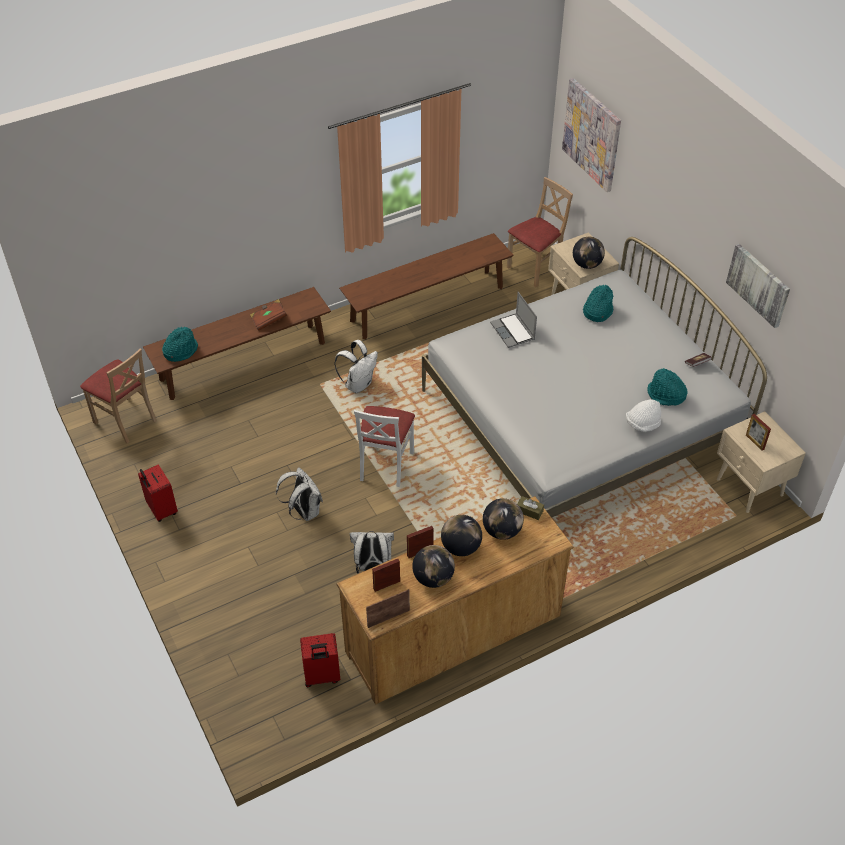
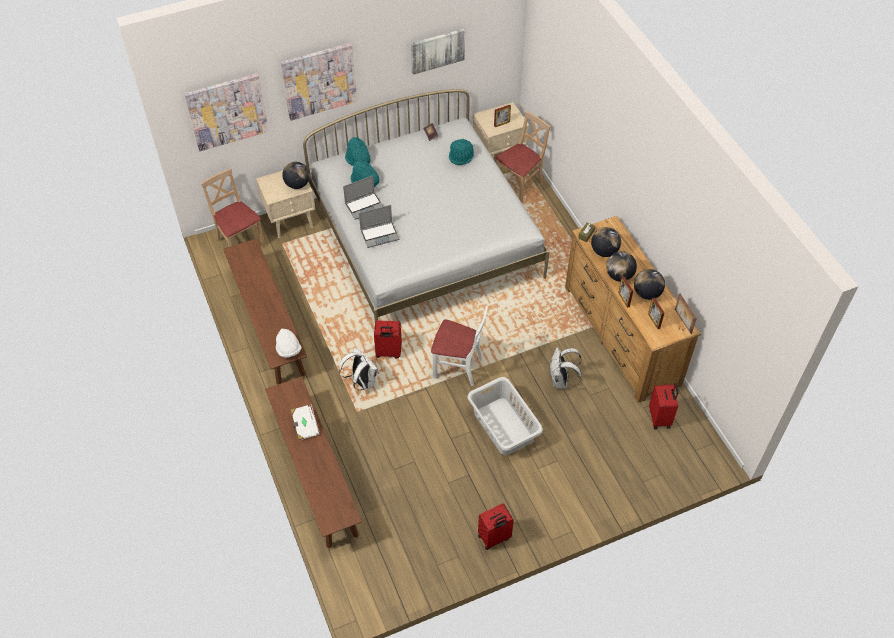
camera: 85 degrees left, 5 degrees up
beige chair [80,348,157,443] -> beige chair moved to [496,111,550,203]
turquoise hat [162,327,198,362] -> turquoise hat moved to [345,137,371,166]
brown book [250,299,287,331] -> white book [291,404,320,440]
white backpack [276,467,323,521] -> grey laundry basket [467,377,543,455]
white hat [626,399,661,432] -> white hat moved to [276,329,302,358]
none -> picture [281,43,357,121]
none -> laptop [343,175,384,220]
none -> red suitcase [374,321,402,358]

